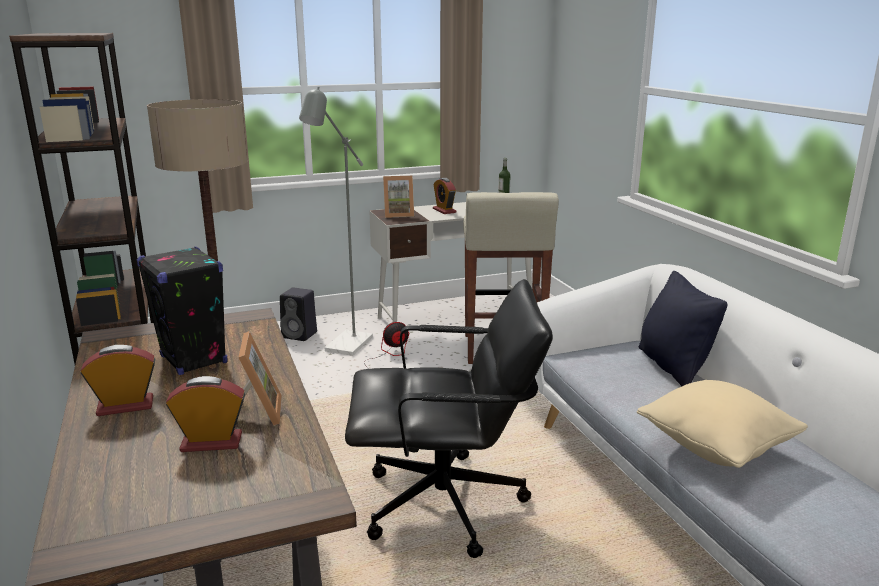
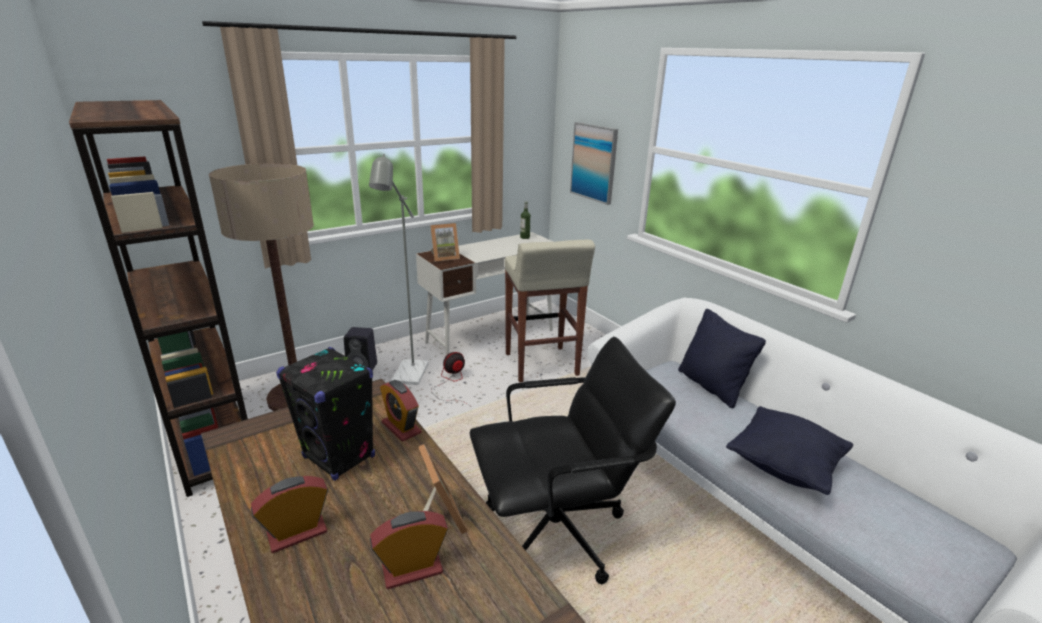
camera: 15 degrees left, 5 degrees up
alarm clock [433,178,457,214] -> alarm clock moved to [380,380,422,442]
beige pillow [637,380,808,468] -> black pillow [726,406,853,495]
none -> picture [570,122,618,205]

